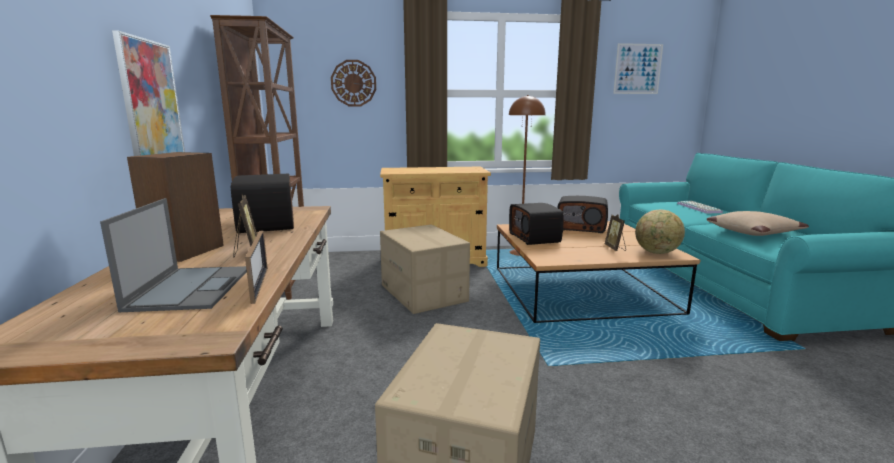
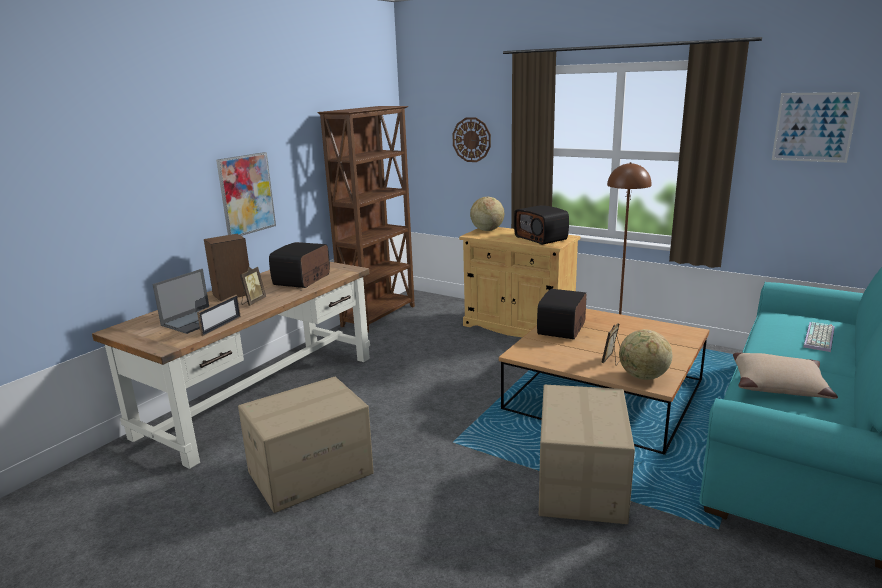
camera: 40 degrees right, 5 degrees up
cardboard box [380,224,470,314] -> cardboard box moved to [539,385,635,524]
radio [557,196,608,233] -> radio moved to [514,205,569,245]
none -> globe [470,197,504,231]

